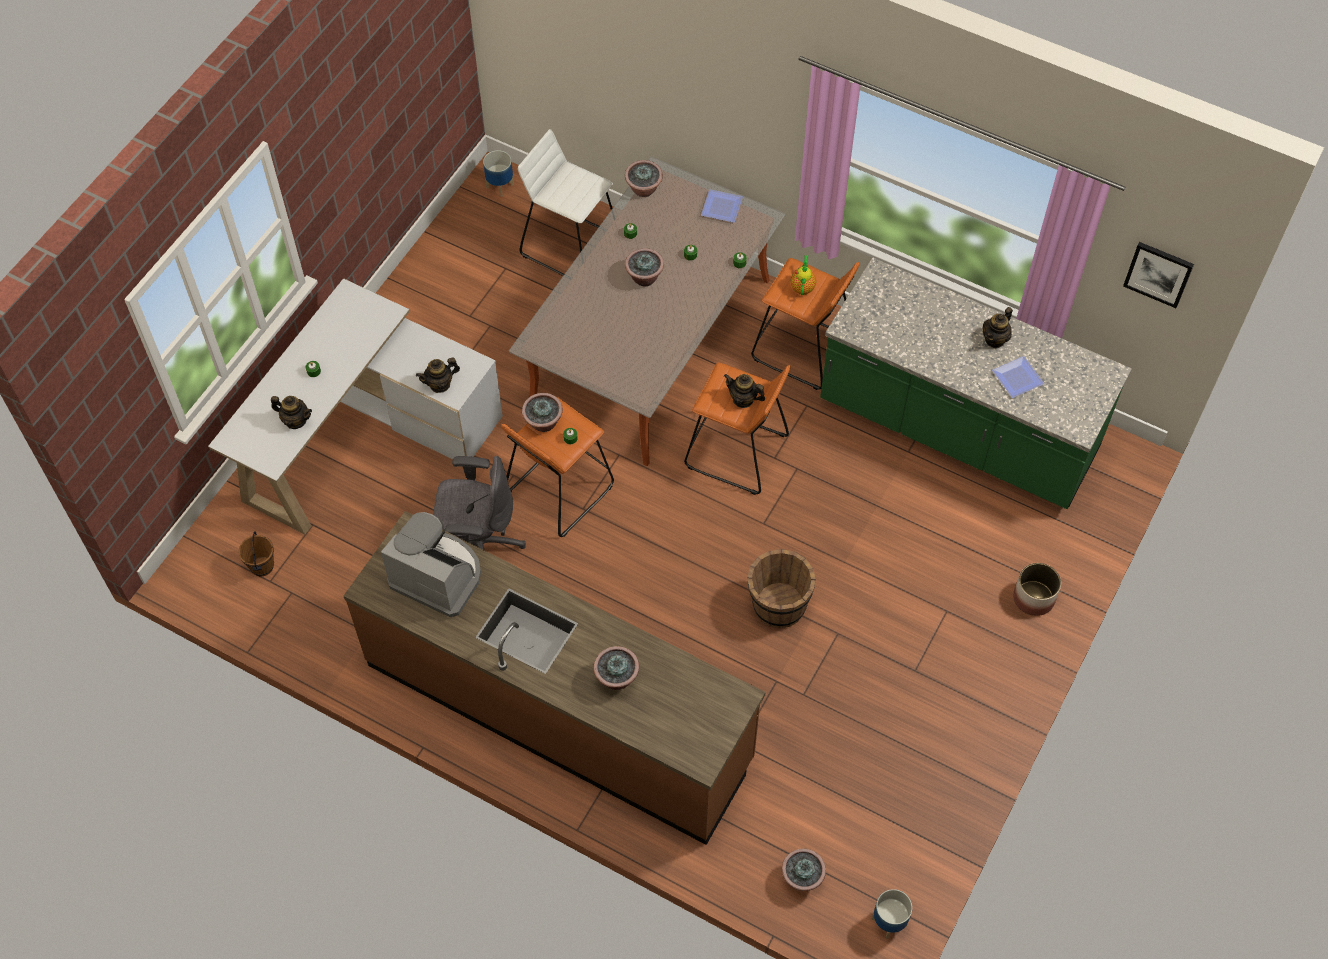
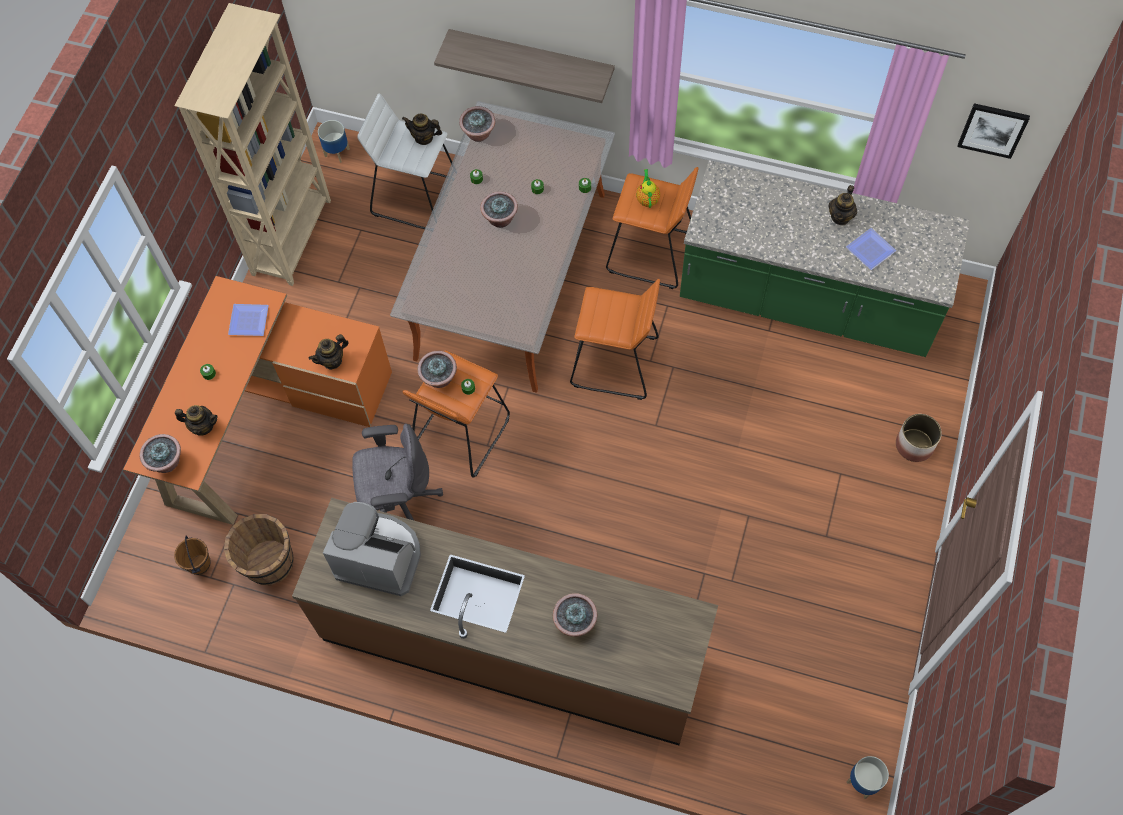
camera: 10 degrees left, 5 degrees up
white desk [208,278,503,534] -> orange desk [123,276,392,525]
plate [701,189,743,223] -> plate moved to [228,304,269,336]
teapot [724,374,765,408] -> teapot moved to [402,114,442,145]
brown bucket [747,549,816,628] -> brown bucket moved to [224,514,294,585]
potted plant [782,848,826,891] -> potted plant moved to [139,434,181,473]
none -> beige bookcase [174,3,331,286]
none -> shelf [434,29,615,103]

